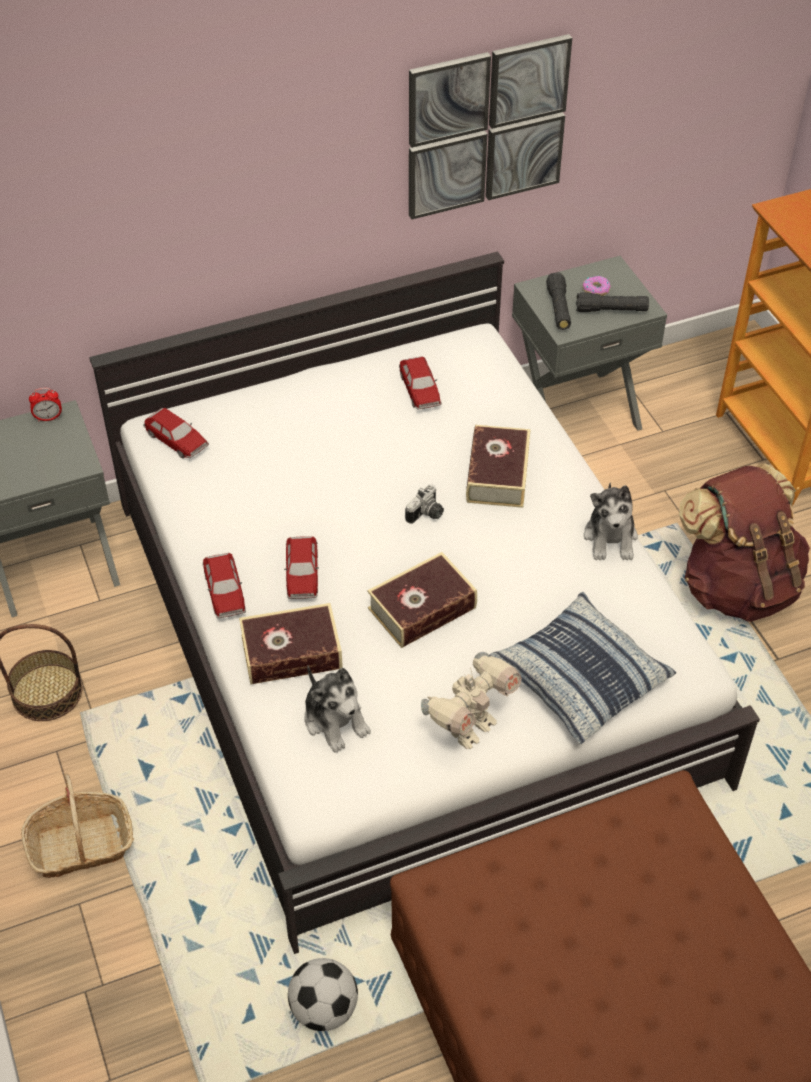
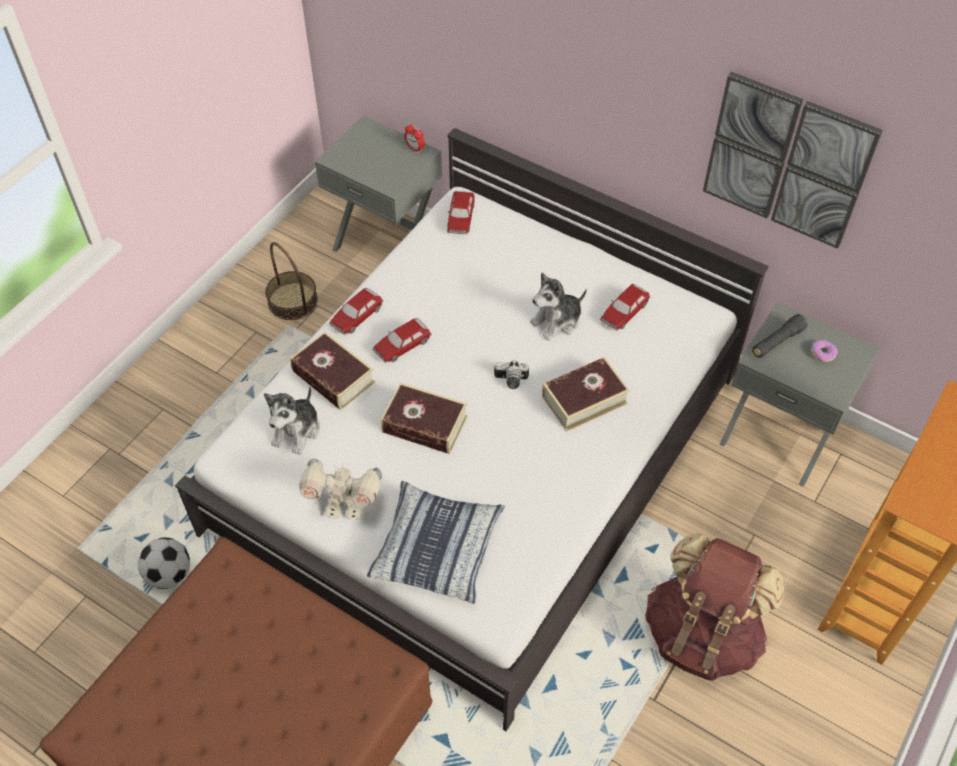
camera: 55 degrees right, 5 degrees up
basket [21,773,134,878] -> none
black flashlight [576,292,649,312] -> none
plush toy [584,483,638,560] -> plush toy moved to [530,273,587,341]

